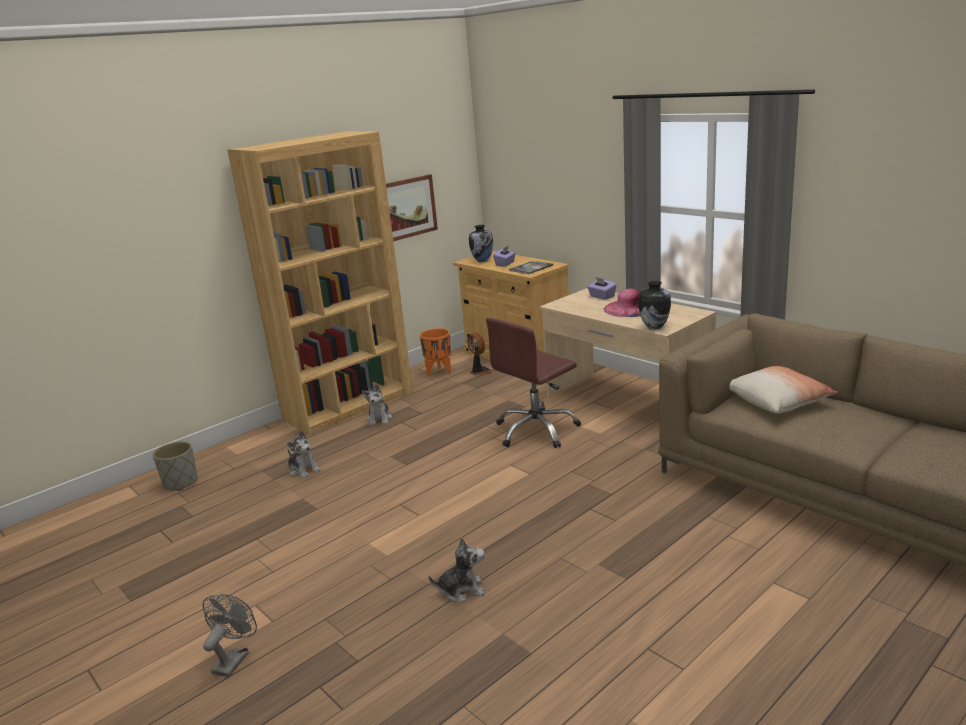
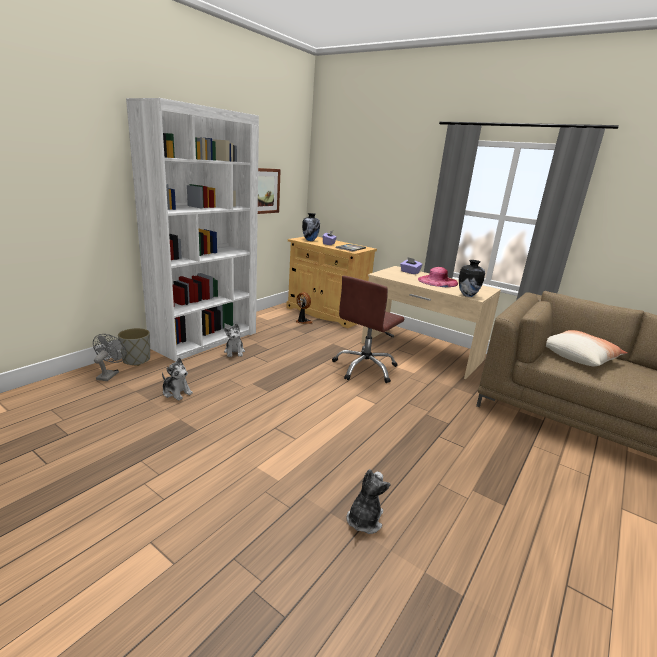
camera: 15 degrees left, 0 degrees up
grey planter [153,441,198,491] -> grey planter moved to [118,328,150,366]
grey fan [202,594,257,677] -> grey fan moved to [93,334,127,381]
brown bookcase [227,131,413,435] -> white bookcase [126,98,259,362]
orange planter [420,328,451,376] -> none
plush toy [429,537,485,602] -> plush toy turned 45 degrees counterclockwise [347,469,391,534]

